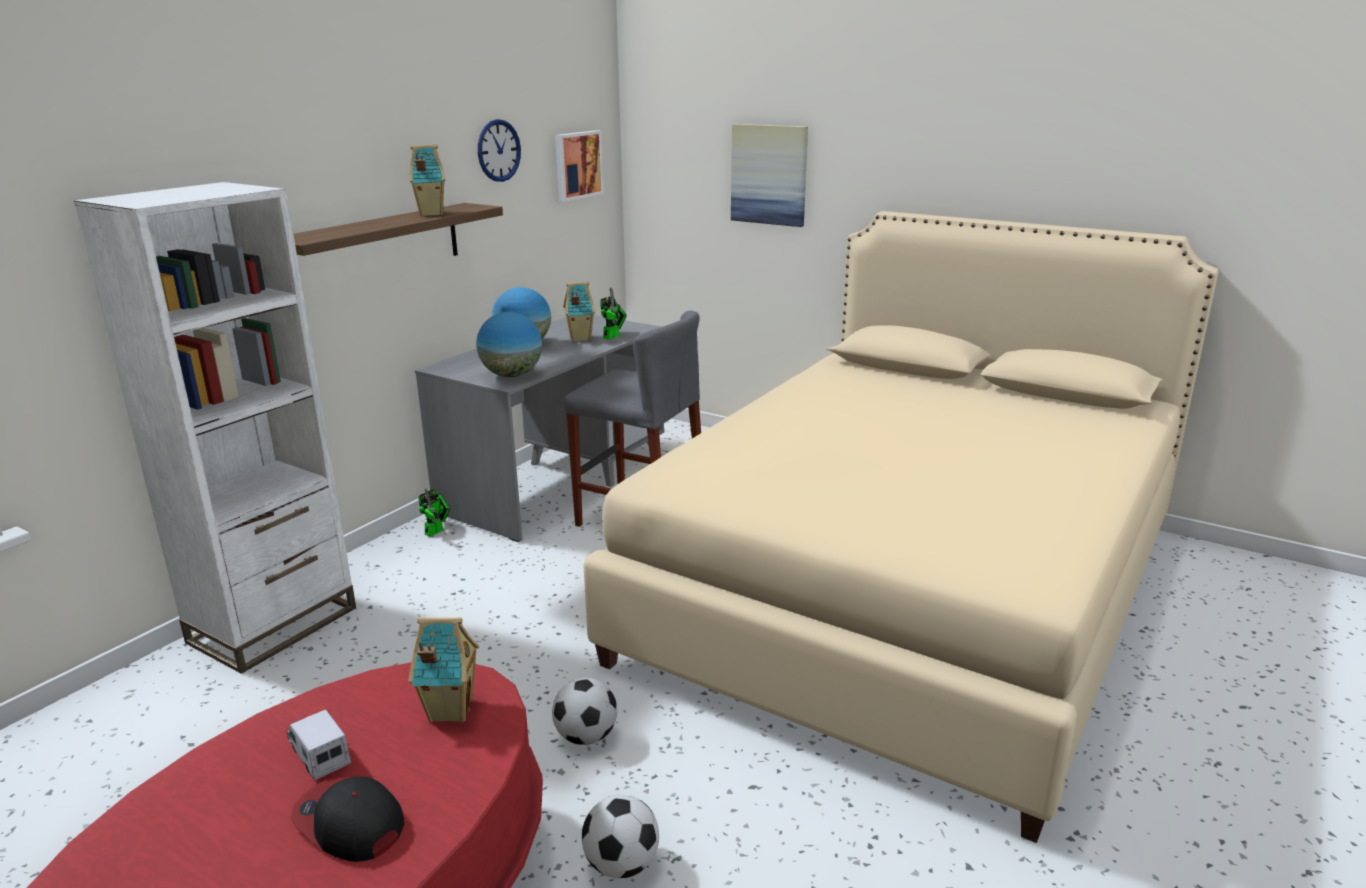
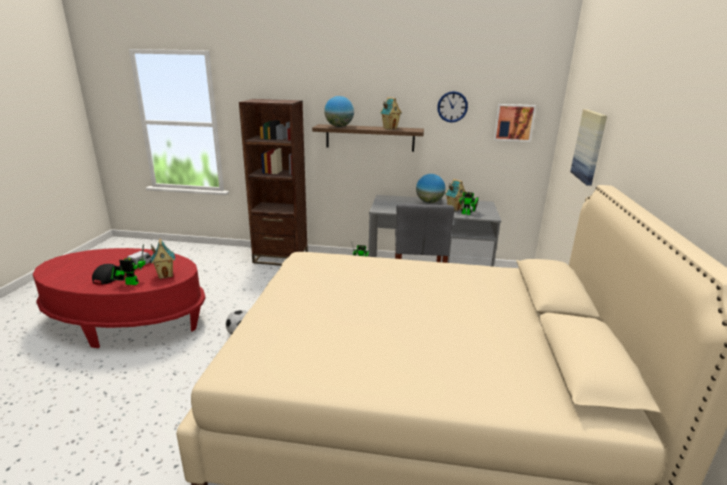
camera: 65 degrees right, 0 degrees up
white bookcase [74,182,356,674] -> brown bookcase [239,99,308,266]
globe [476,312,542,377] -> globe moved to [324,96,354,127]
football [582,795,659,878] -> none
none -> toy robot [111,244,145,285]

